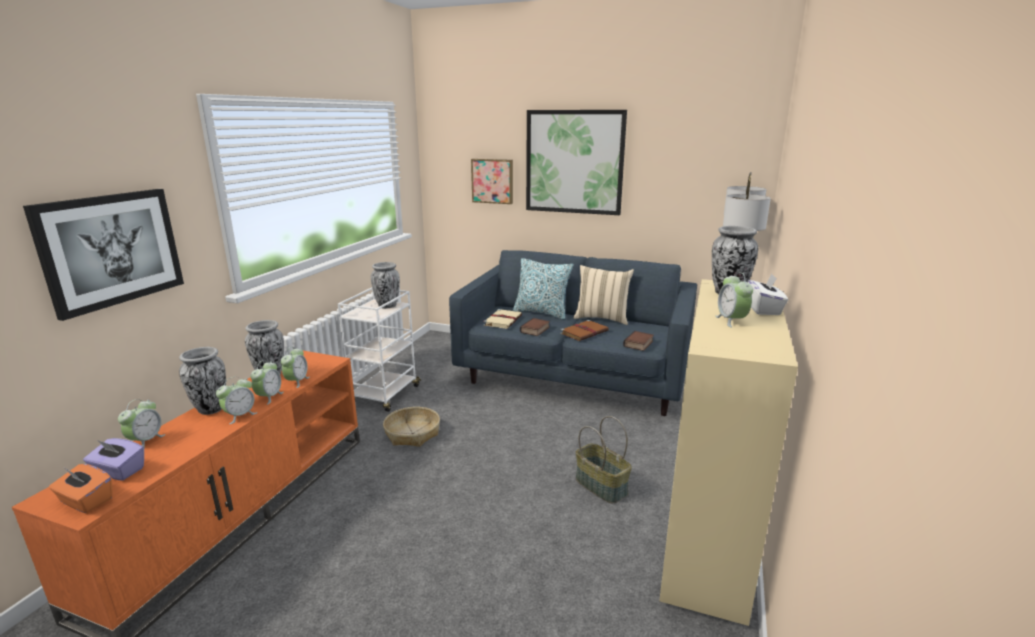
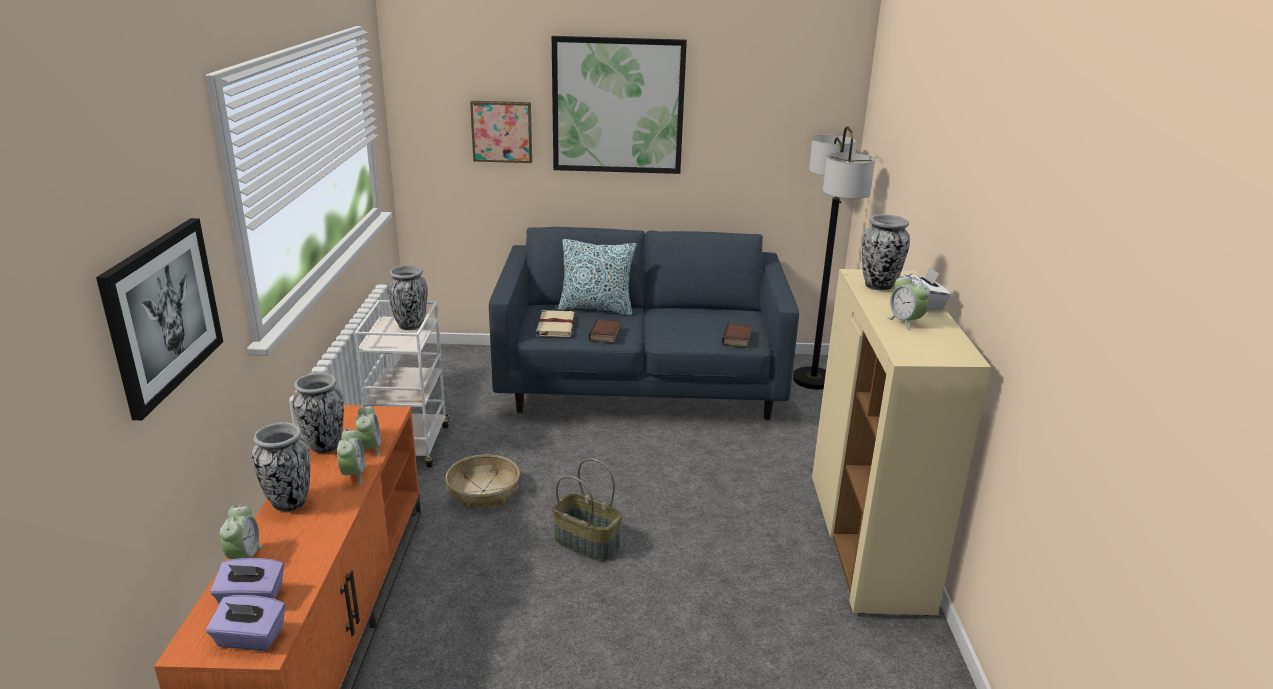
camera: 20 degrees left, 5 degrees up
orange tissue box [49,464,113,513] -> purple tissue box [206,595,285,651]
alarm clock [216,376,258,424] -> none
brown book [560,320,609,341] -> none
beige pillow [573,265,634,325] -> none
basket [576,416,632,504] -> basket moved to [552,458,622,562]

